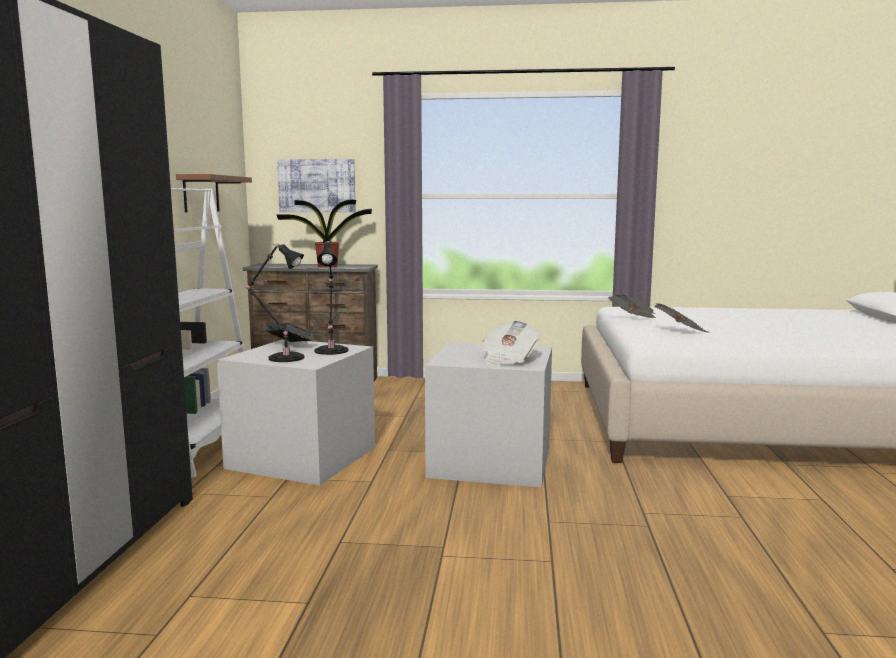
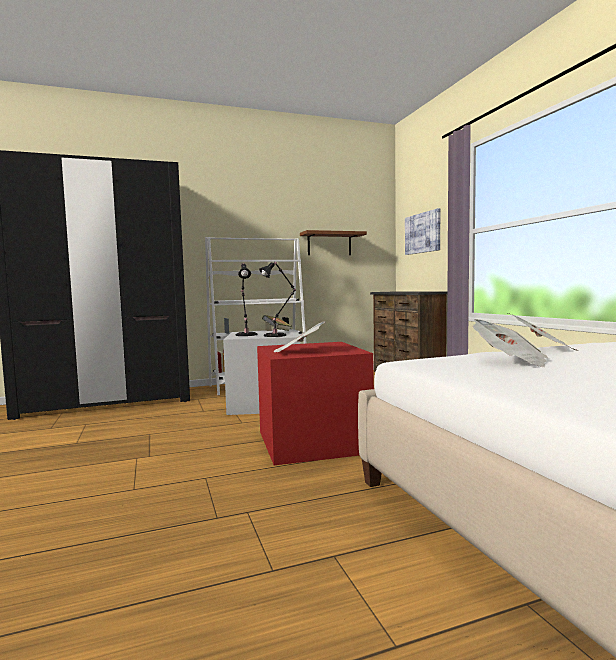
camera: 65 degrees right, 5 degrees down
potted plant [277,200,372,267] -> none
grey storage box [425,342,552,487] -> red storage box [257,342,374,465]

